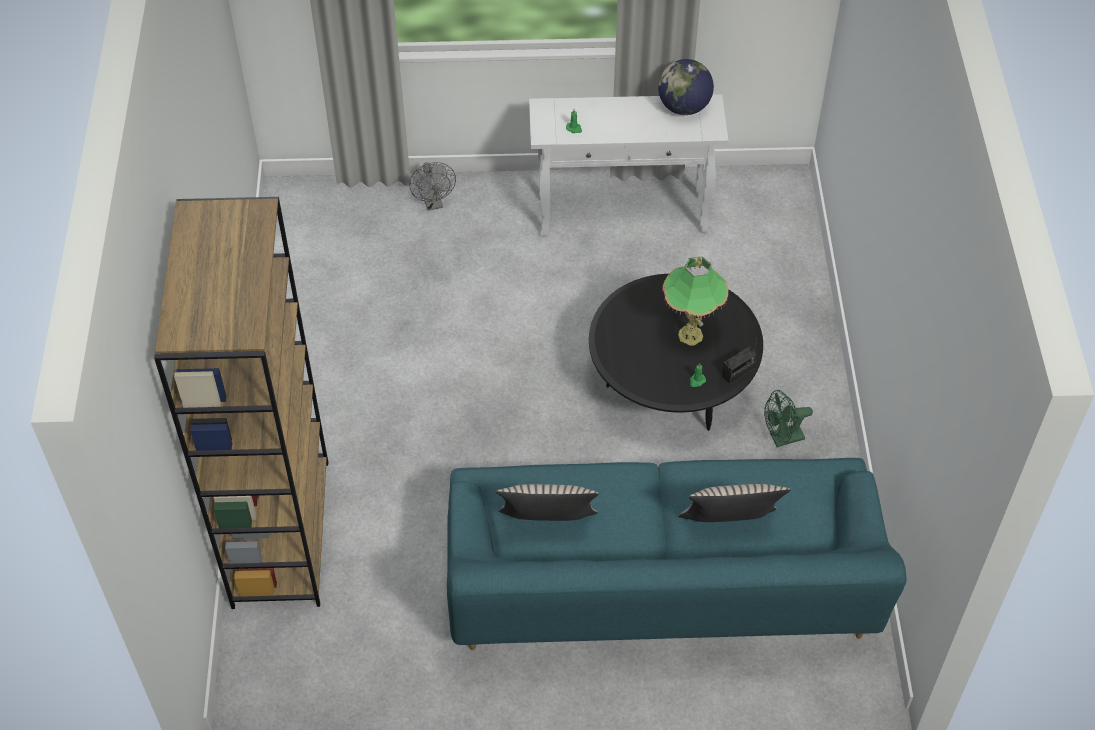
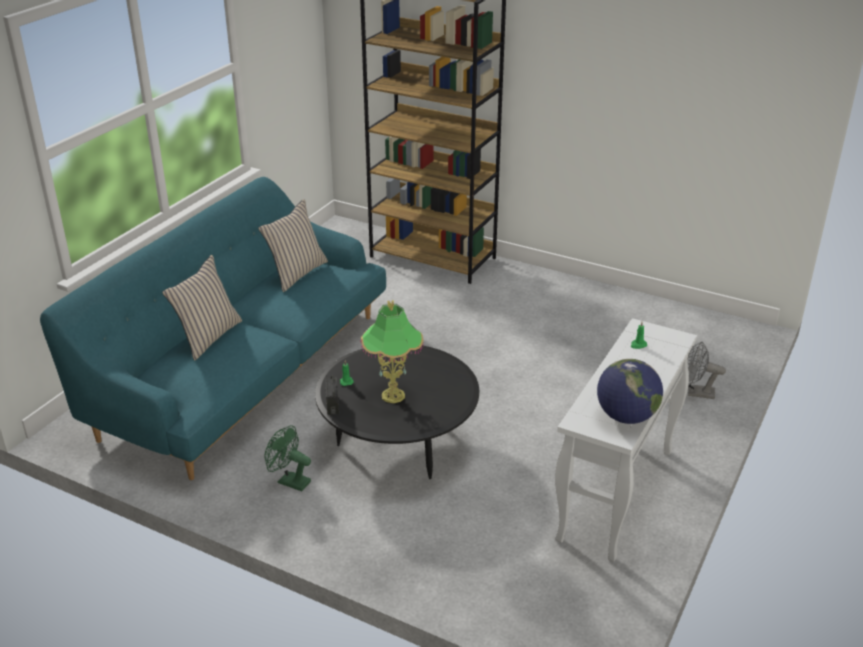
camera: 120 degrees right, 20 degrees down
green fan [764,390,813,447] -> green fan turned 75 degrees counterclockwise [264,425,311,491]

